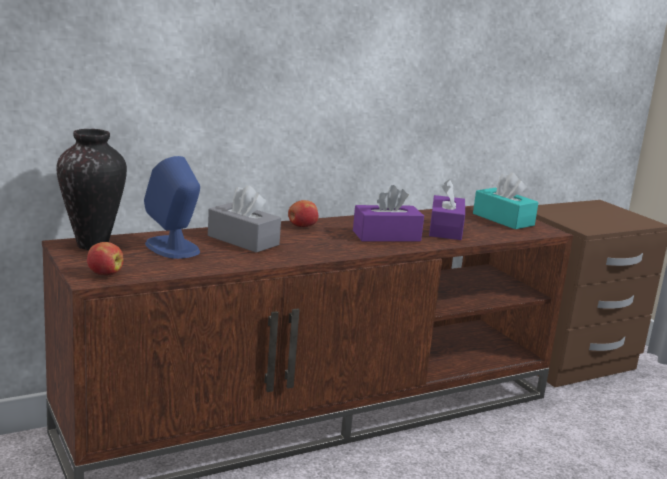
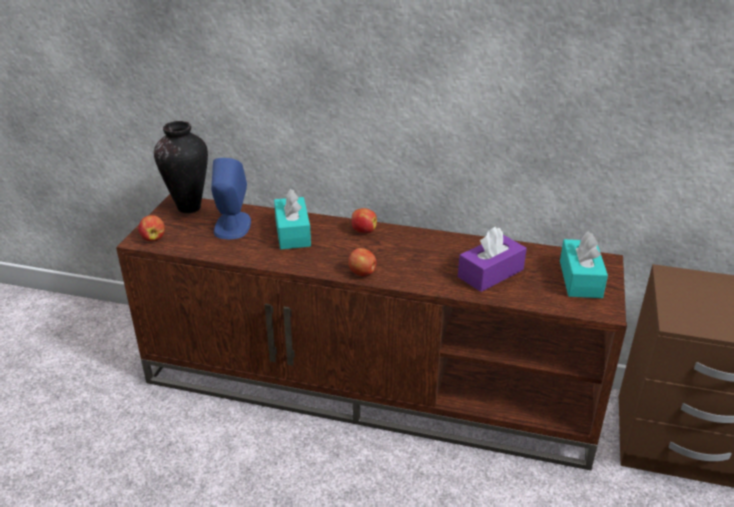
camera: 45 degrees right, 15 degrees up
grey tissue box [208,185,281,253] -> turquoise tissue box [274,189,311,249]
purple tissue box [353,185,424,241] -> none
none -> apple [348,248,377,276]

